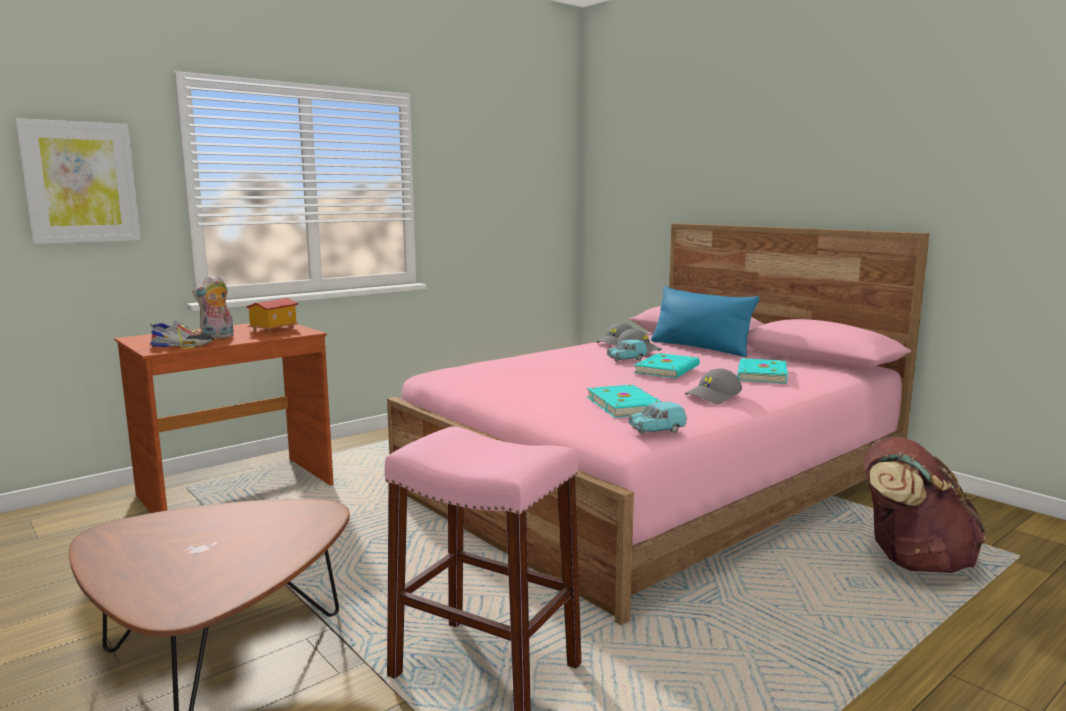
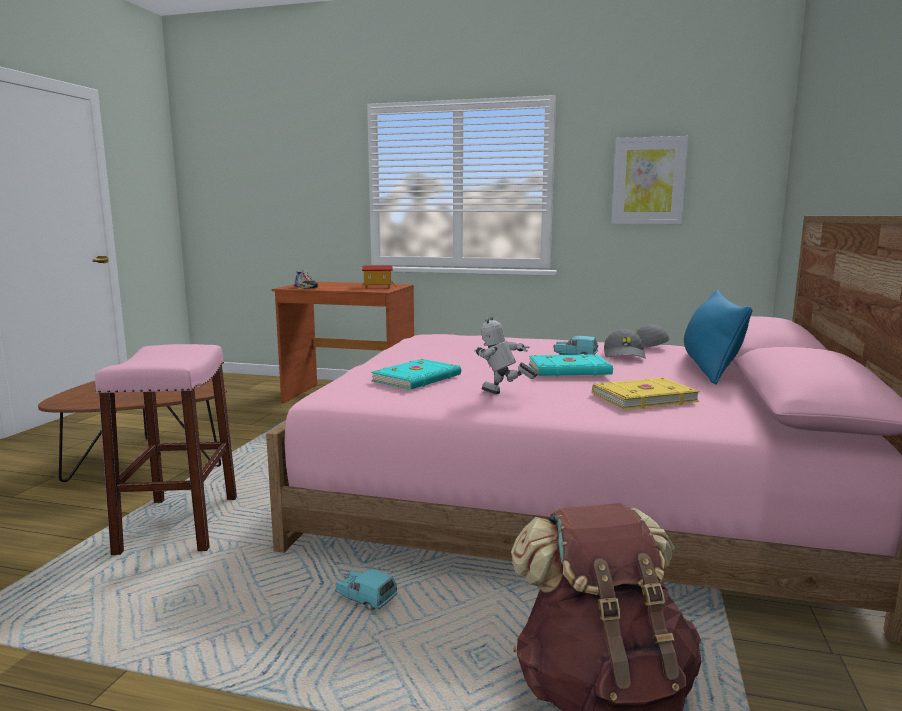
camera: 55 degrees right, 0 degrees up
picture [15,118,141,244] -> picture moved to [611,136,689,224]
plush toy [192,275,234,339] -> none
turquoise toy car [628,402,686,434] -> turquoise toy car moved to [335,569,397,610]
grey cap [685,369,742,404] -> toy robot [474,316,538,394]
turquoise book [737,358,788,384] -> yellow book [592,378,700,410]

